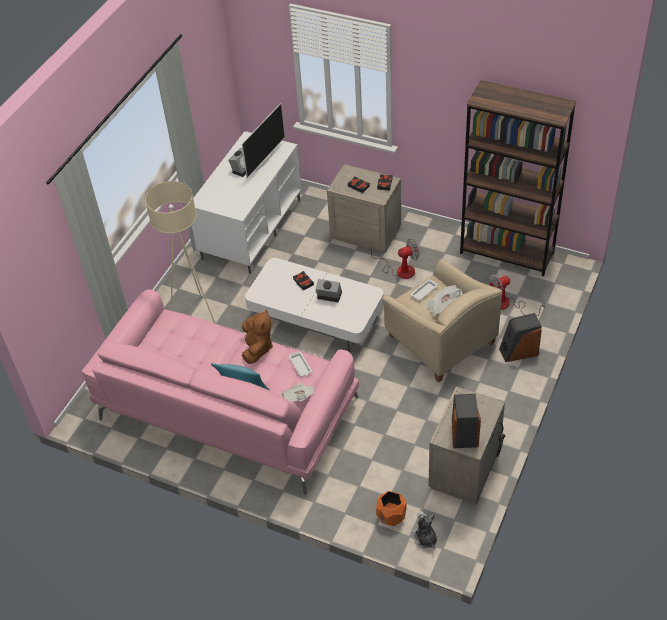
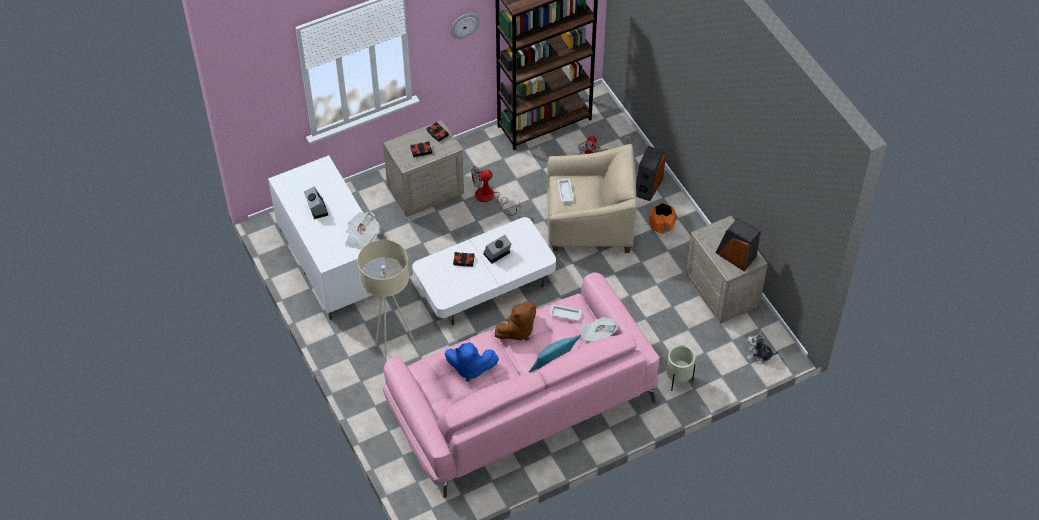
camera: 55 degrees left, 5 degrees up
television [242,103,285,178] -> none
brown plush toy [242,309,273,364] -> brown plush toy turned 105 degrees clockwise [495,301,536,341]
fan [367,239,420,279] -> fan turned 120 degrees counterclockwise [471,166,521,215]
orange planter [376,491,406,526] -> orange planter moved to [649,203,676,234]
newspaper [425,285,463,316] -> newspaper moved to [345,212,380,249]
none -> blue plush toy [445,342,499,381]
none -> wall clock [450,13,480,39]
none -> beige planter [666,345,695,391]

